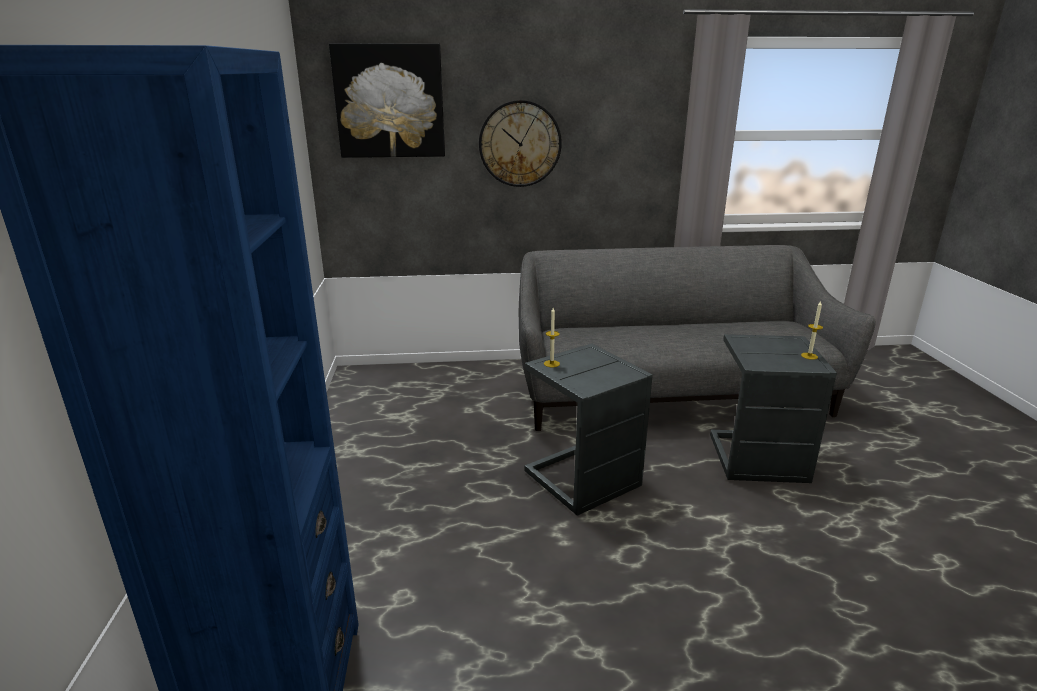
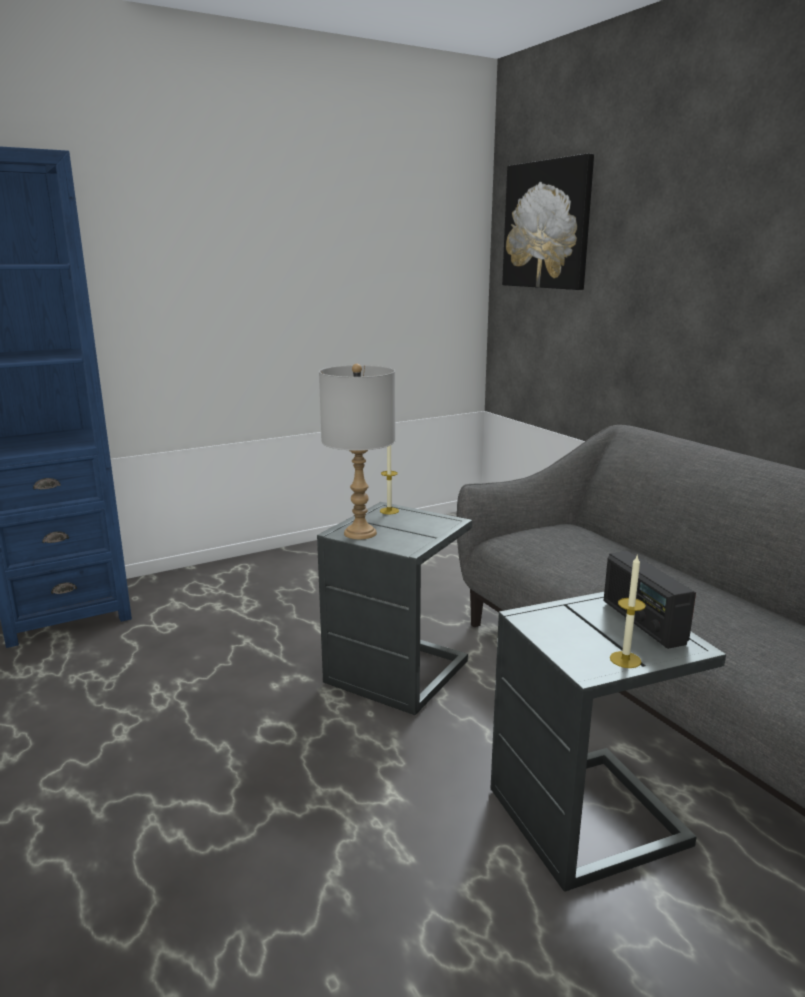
camera: 65 degrees right, 5 degrees down
wall clock [479,100,562,187] -> none
none -> grey table lamp [319,364,395,539]
none -> radio [604,551,696,649]

